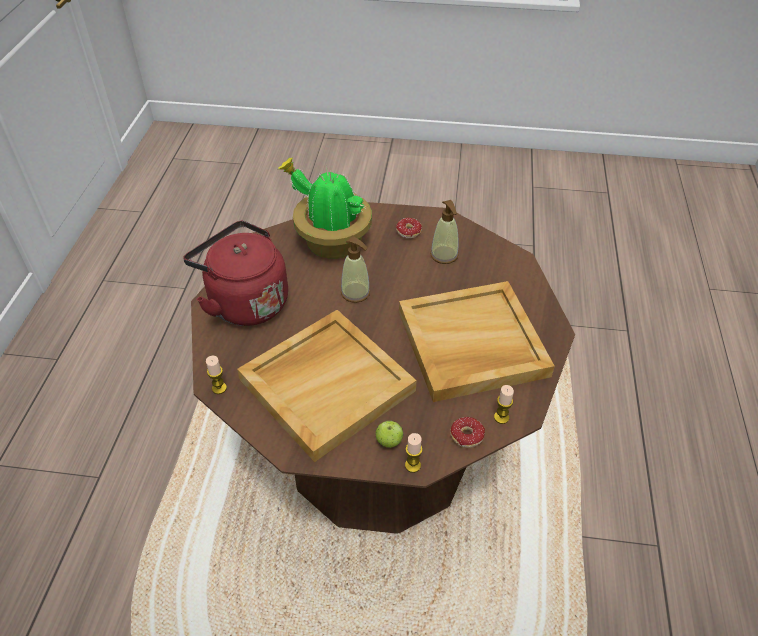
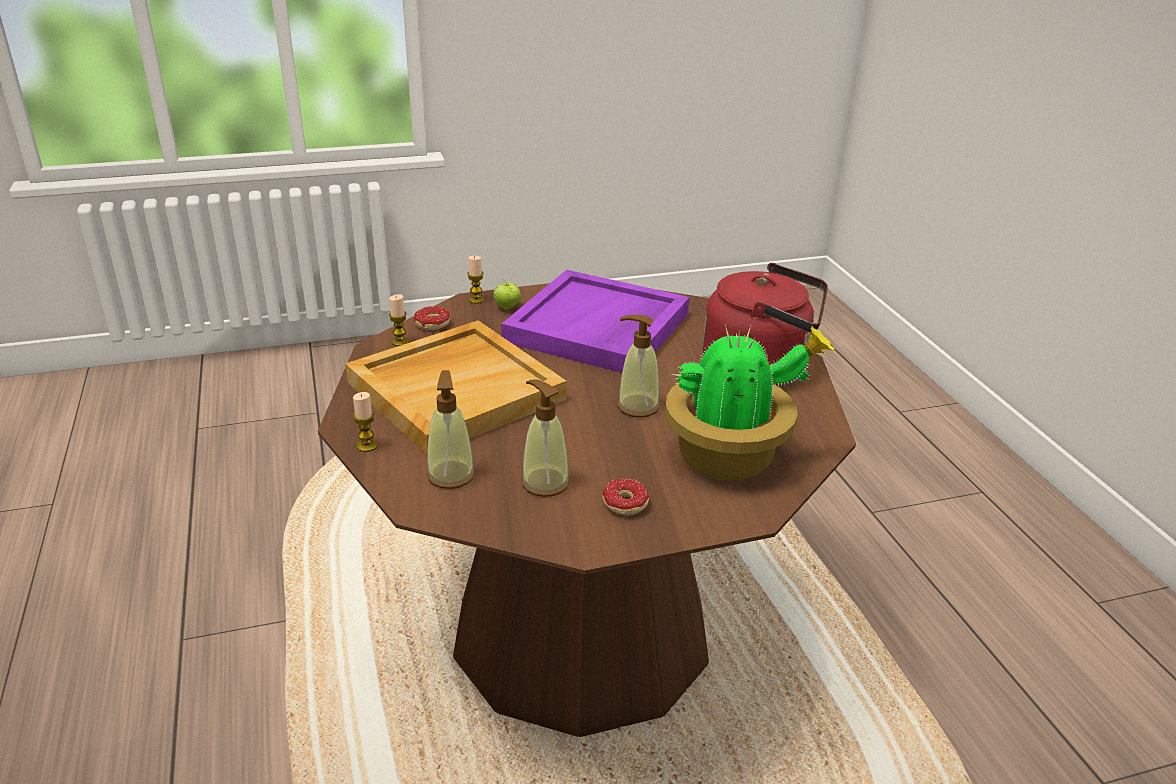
camera: 155 degrees right, 15 degrees down
candle [206,356,227,394] -> candle moved to [353,392,378,452]
beige tray [237,310,417,462] -> purple tray [501,270,690,373]
none -> soap dispenser [427,370,475,489]

